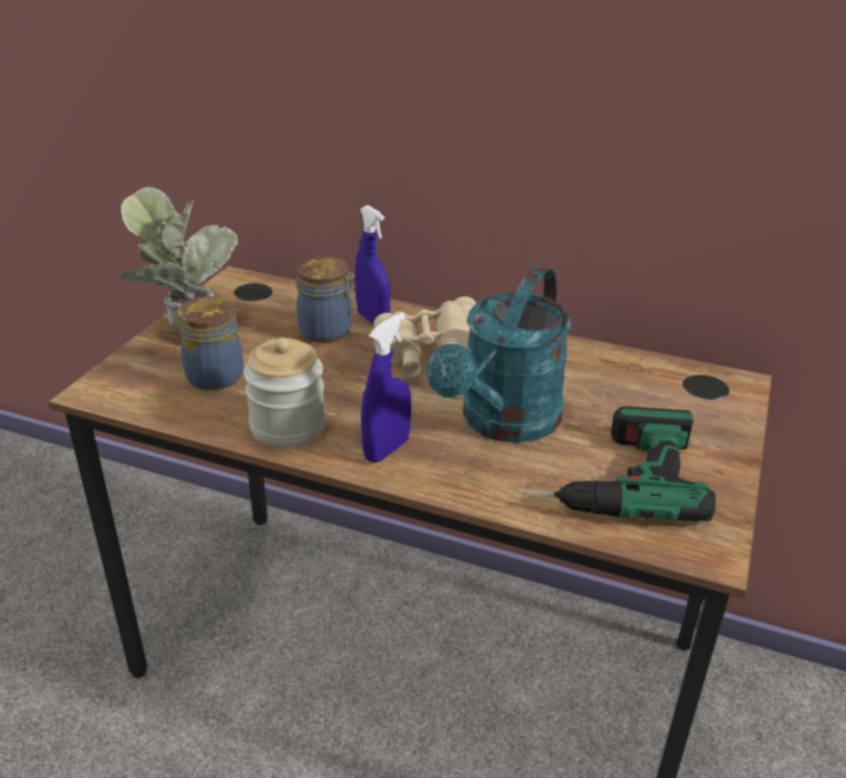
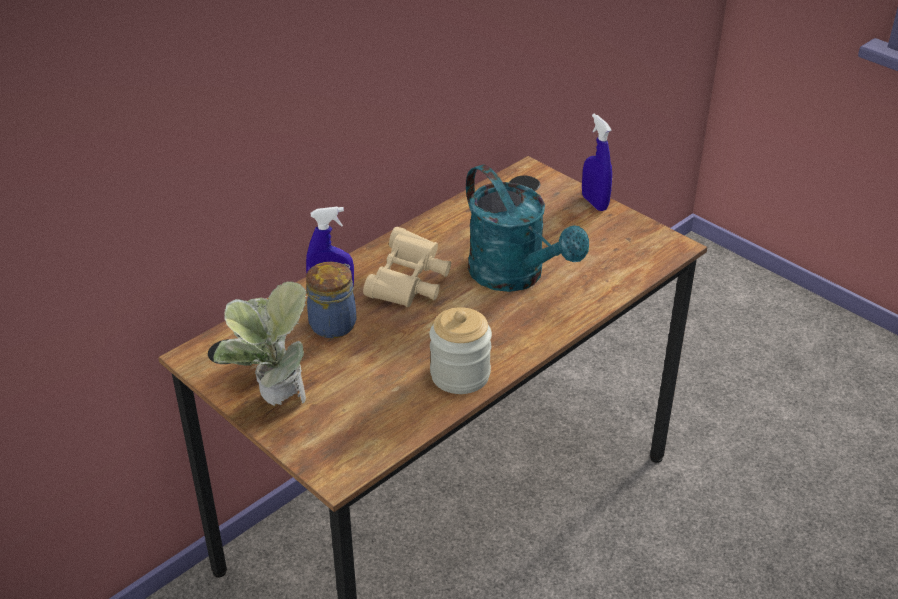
camera: 65 degrees left, 5 degrees up
jar [177,296,244,390] -> none
blue spray bottle [361,312,411,463] -> blue spray bottle moved to [582,113,612,211]
power drill [521,406,716,521] -> none

